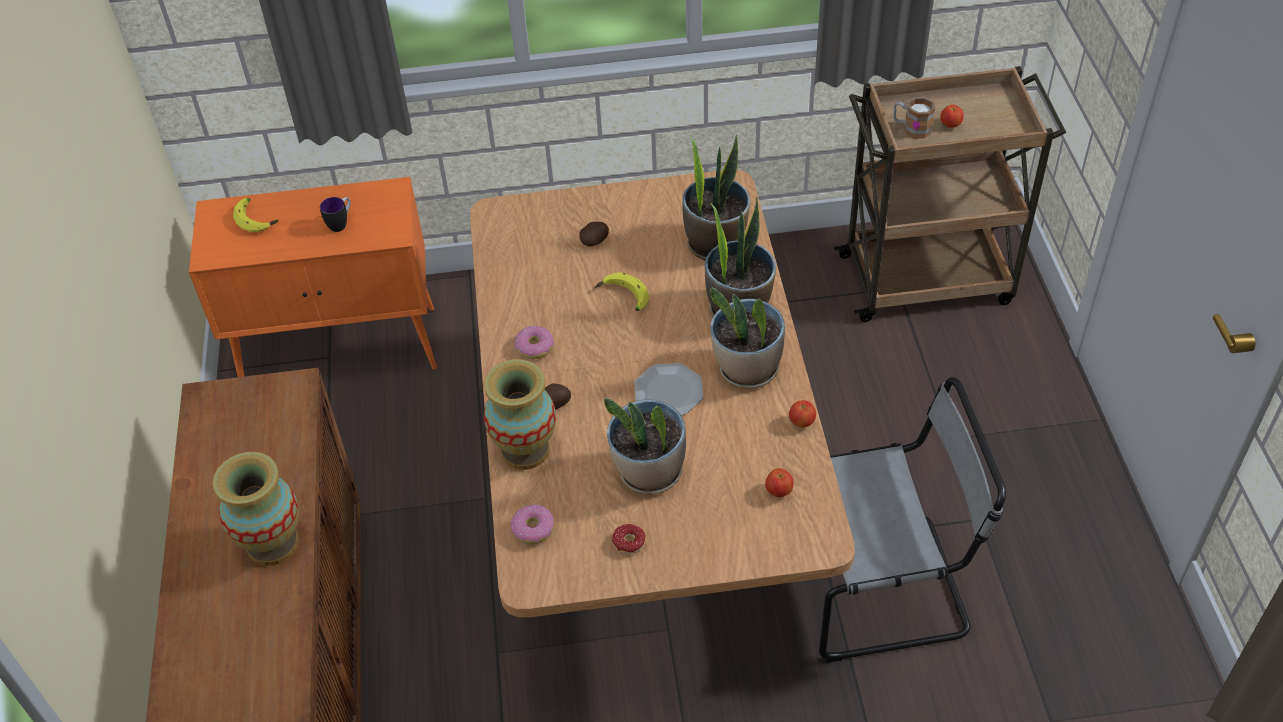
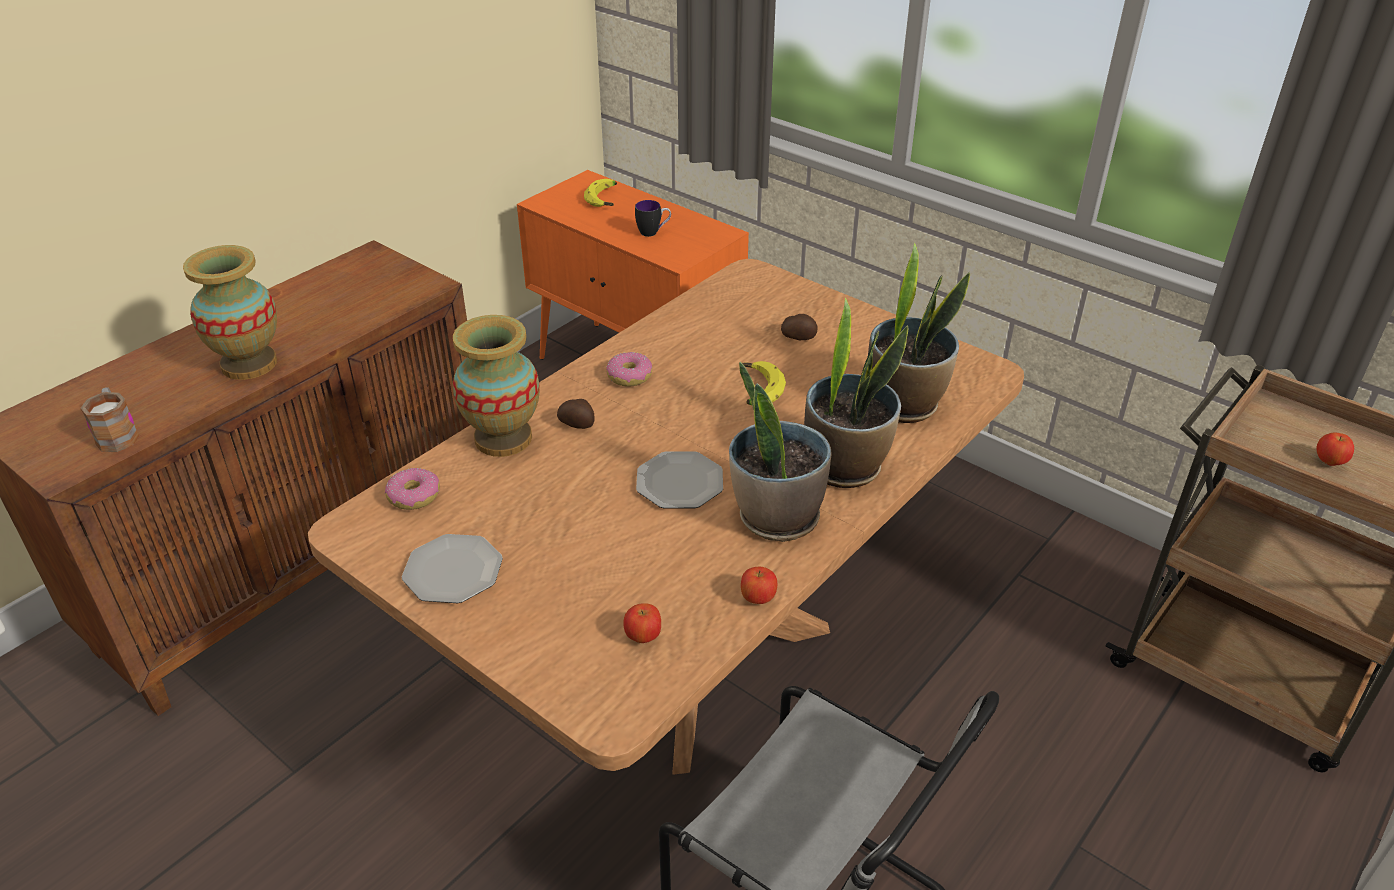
camera: 45 degrees right, 10 degrees down
potted plant [604,398,686,494] -> none
donut [612,524,646,554] -> plate [402,534,503,603]
mug [894,97,935,139] -> mug moved to [80,387,140,452]

